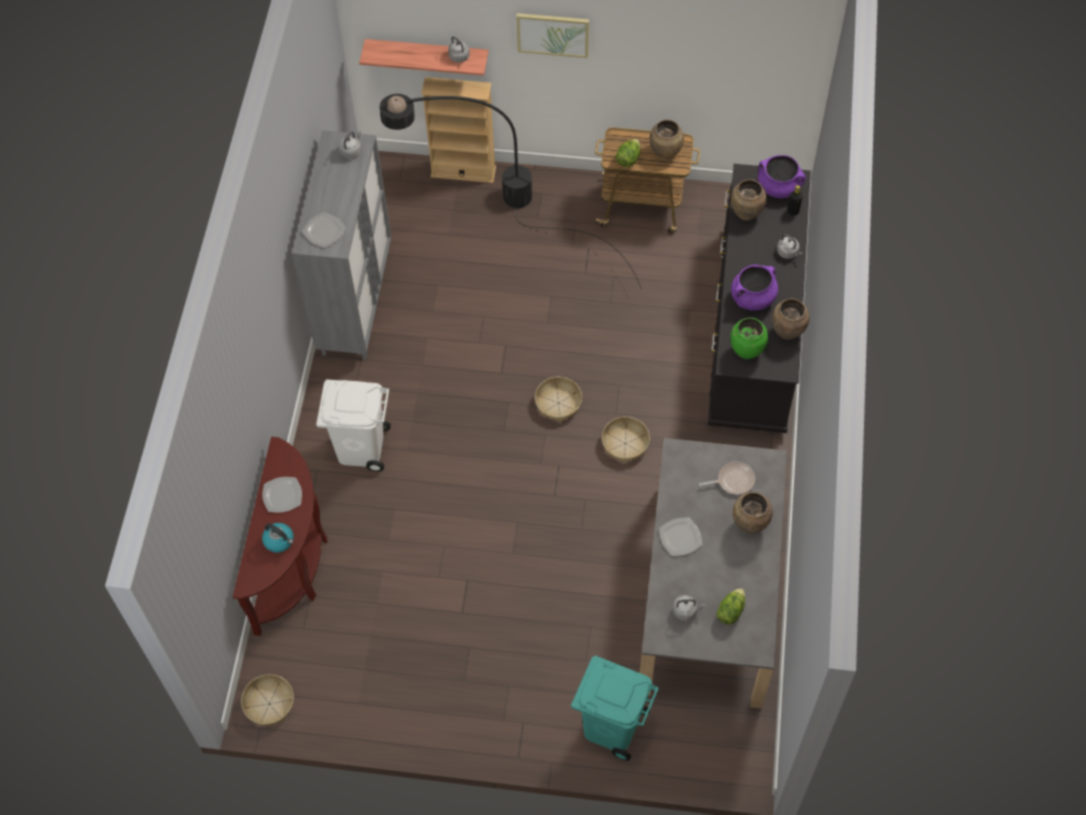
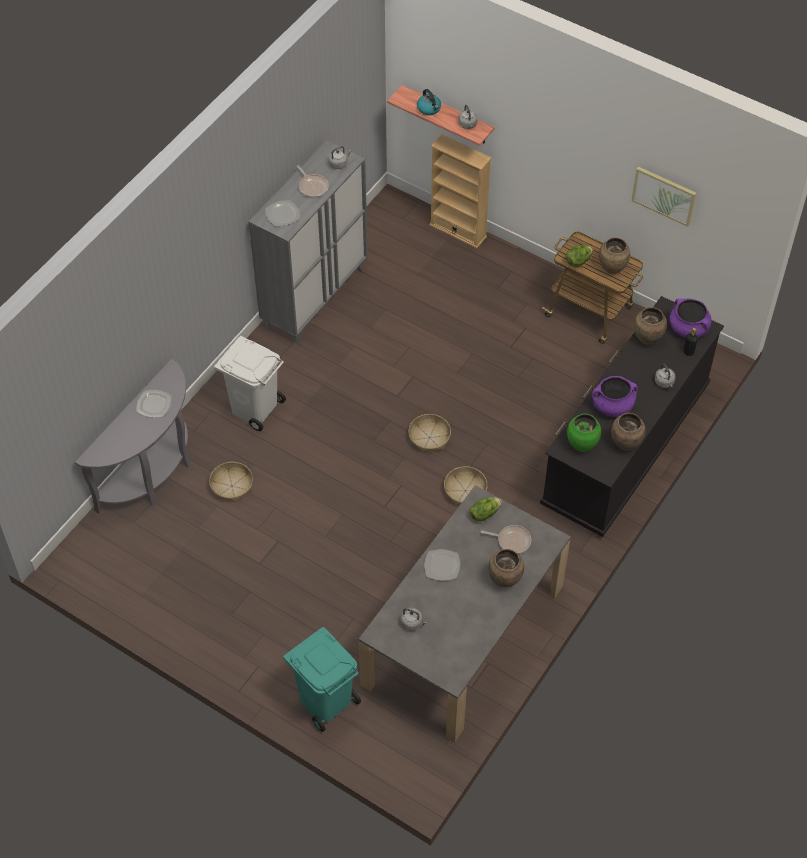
camera: 25 degrees right, 5 degrees down
brown console table [233,437,328,636] -> grey console table [75,359,191,514]
basket [241,674,294,726] -> basket moved to [209,462,253,502]
kettle [262,523,294,553] -> kettle moved to [417,89,441,115]
black floor lamp [380,94,642,289] -> none
picture [516,13,589,58] -> picture moved to [631,167,696,227]
lettuce [716,588,745,625] -> lettuce moved to [469,497,502,521]
none -> frying pan [297,165,329,198]

